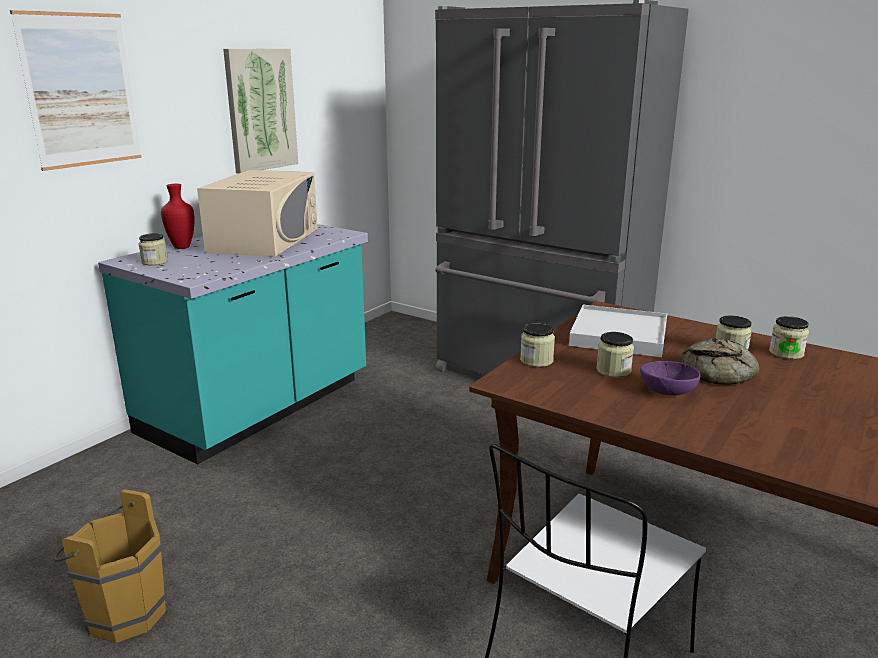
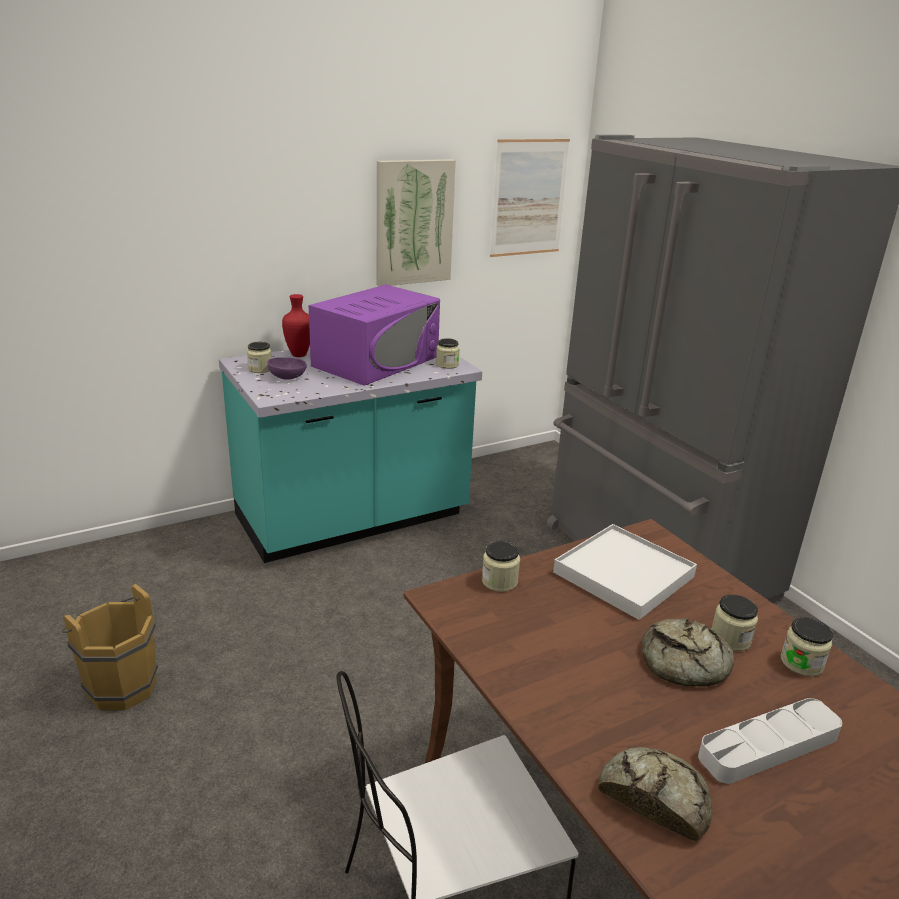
camera: 25 degrees right, 5 degrees up
picture [10,10,142,171] -> picture moved to [490,139,570,257]
beige microwave [197,170,318,257] -> purple microwave [309,285,440,386]
jar [596,332,634,378] -> jar moved to [436,338,460,369]
purple bowl [640,361,701,396] -> purple bowl moved to [267,357,307,380]
none -> bread [598,747,712,842]
none -> grey tray [698,698,842,784]

